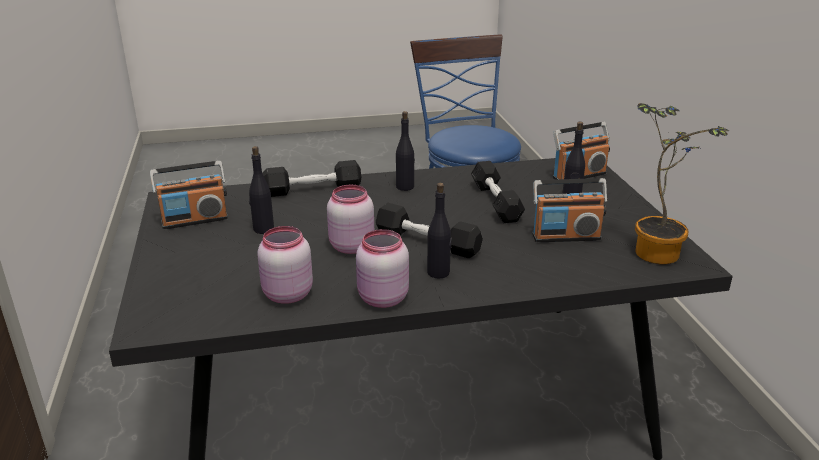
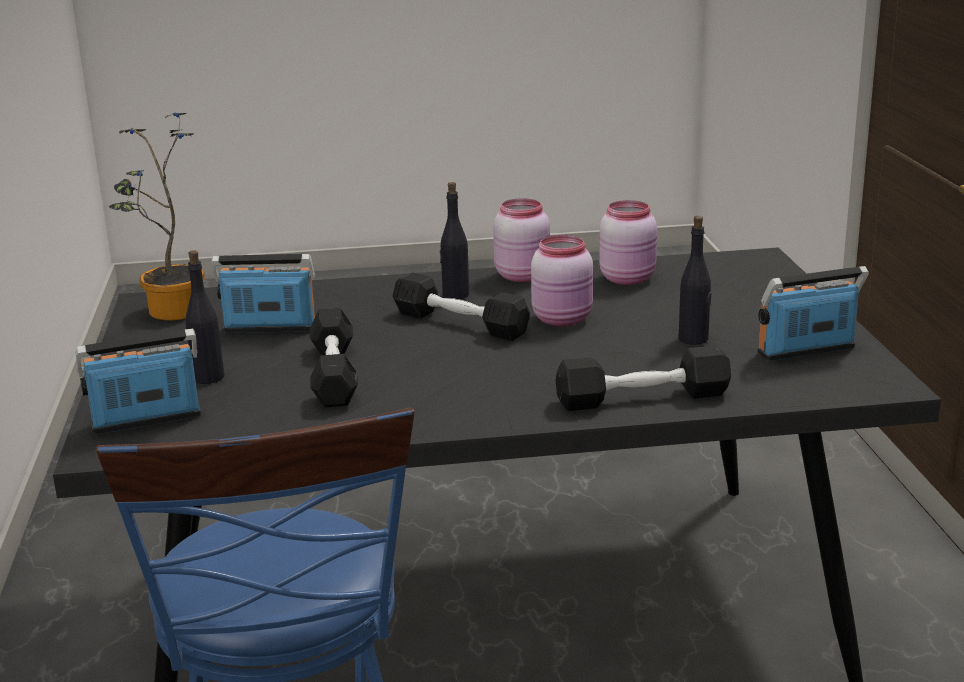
camera: 175 degrees left, 5 degrees down
black bottle [396,111,415,191] -> none

